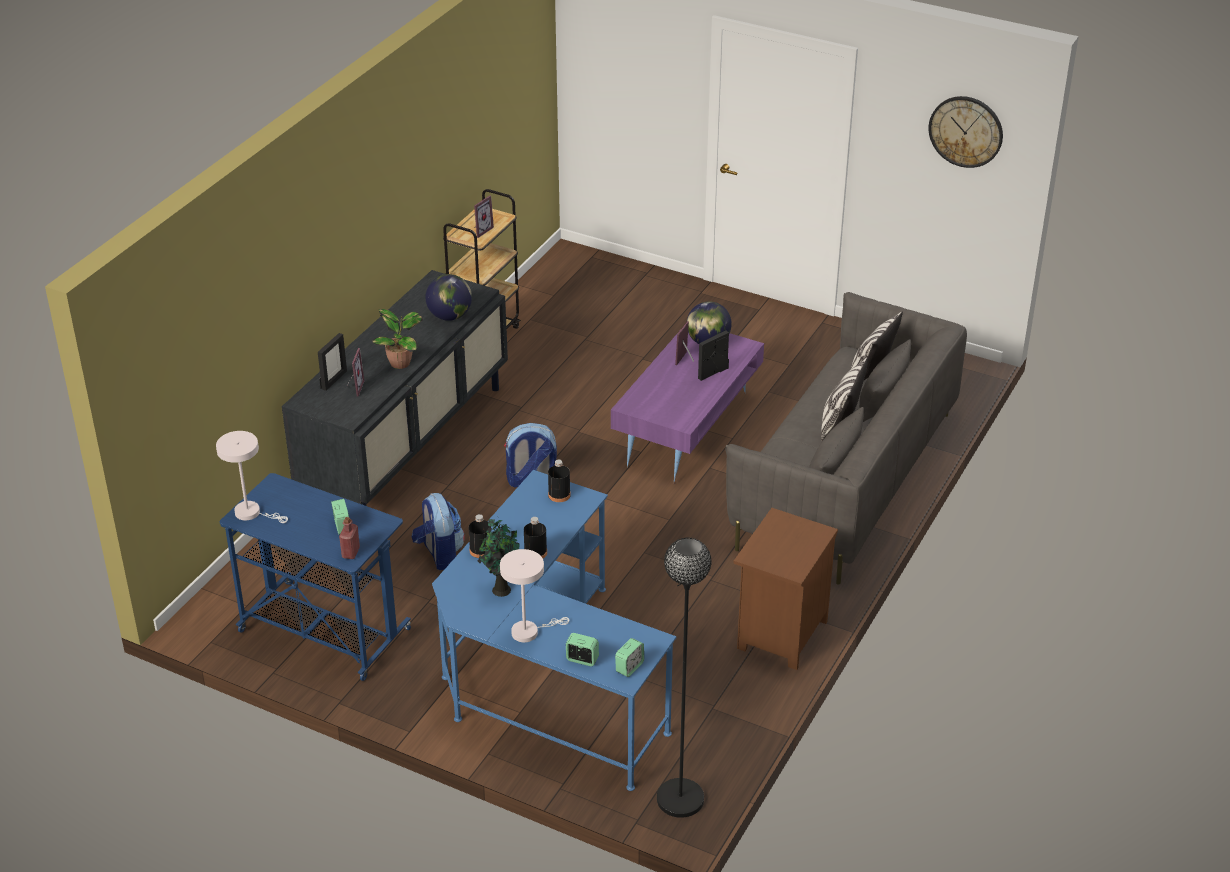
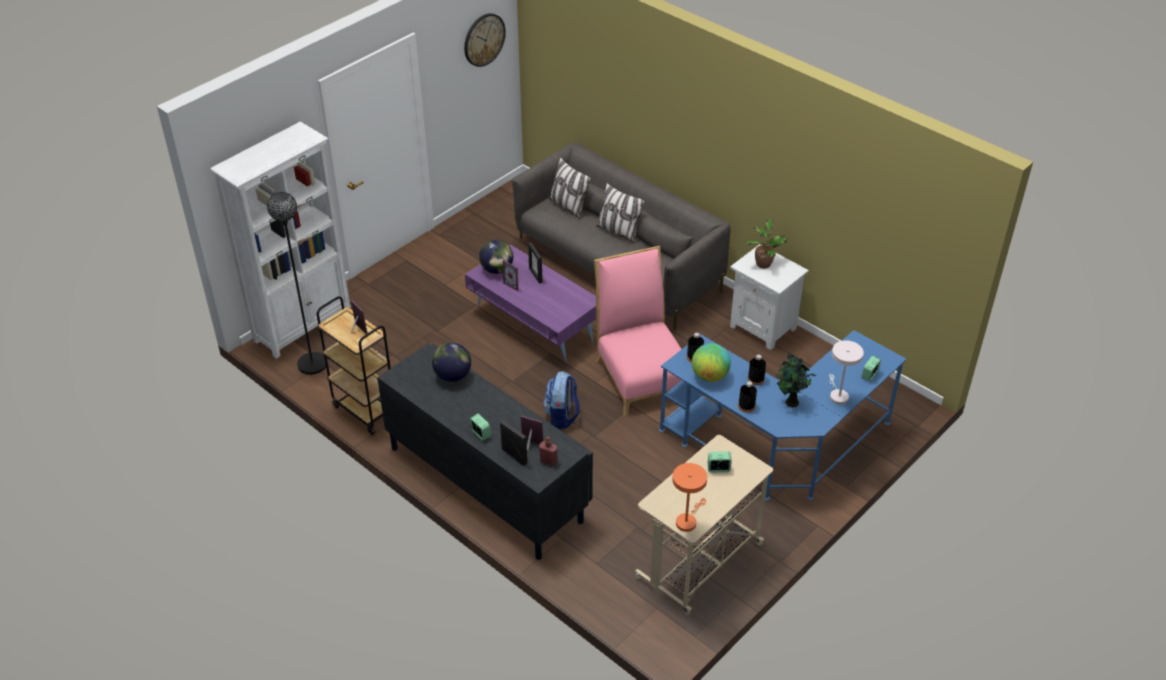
camera: 75 degrees left, 5 degrees up
white table lamp [216,431,288,523] -> orange table lamp [672,463,707,532]
blue desk [220,473,411,681] -> beige desk [635,435,773,615]
red bottle [339,517,360,559] -> red bottle moved to [539,436,557,466]
potted plant [372,309,423,369] -> potted plant moved to [745,220,787,269]
backpack [412,493,465,570] -> none
alarm clock [615,638,644,677] -> alarm clock moved to [470,414,491,441]
black floor lamp [657,537,711,818] -> black floor lamp moved to [267,192,326,375]
brown nightstand [733,508,838,670] -> white nightstand [730,244,809,350]
none -> white bookcase [210,122,351,359]
none -> pink chair [594,246,681,416]
none -> globe [692,343,731,382]

